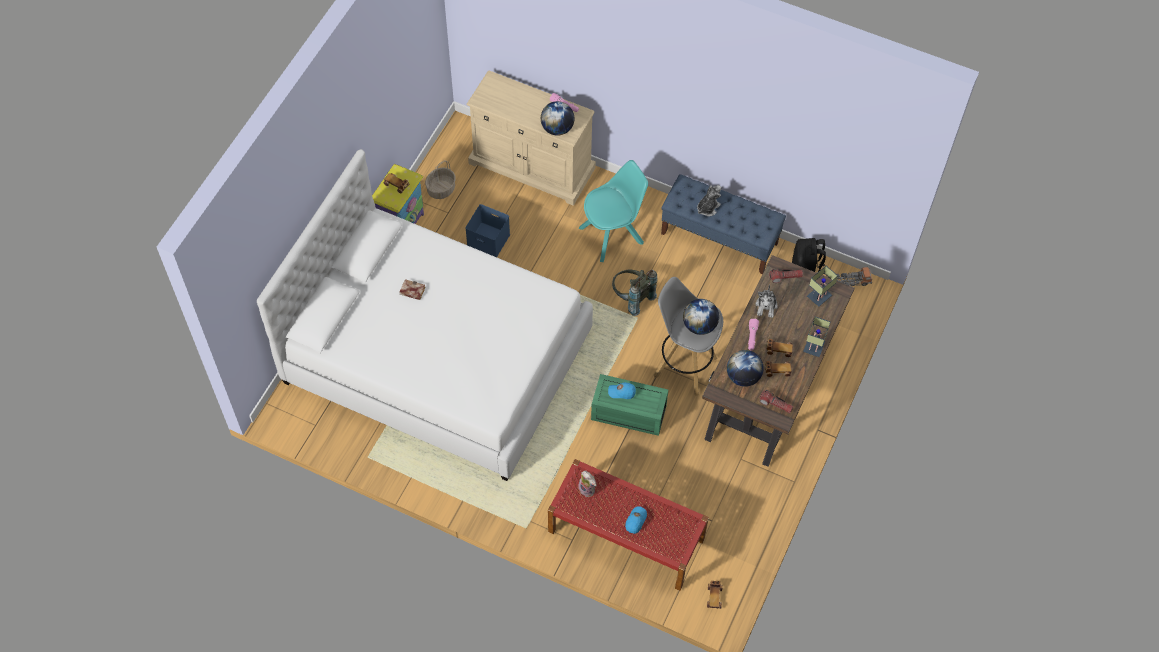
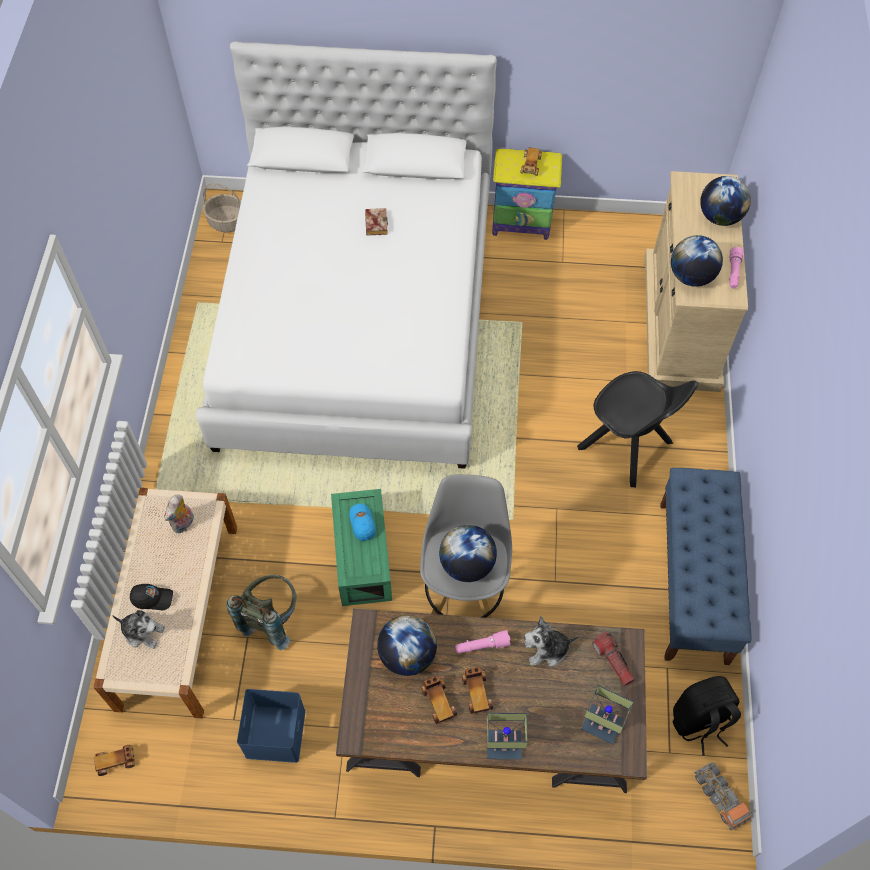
camera: 70 degrees right, 0 degrees up
basket [425,160,456,199] -> basket moved to [203,183,241,233]
blue storage box [465,204,510,257] -> blue storage box moved to [237,689,306,763]
red bench [548,459,709,591] -> beige bench [93,488,237,719]
turquoise chair [578,160,648,262] -> black chair [577,371,698,487]
grey backpack [612,269,658,316] -> grey backpack moved to [226,575,297,650]
blue cap [625,506,647,534] -> black cap [130,584,173,610]
plush toy [697,185,721,216] -> plush toy moved to [112,610,165,649]
flashlight [759,390,793,413] -> none
none -> globe [700,176,751,226]

